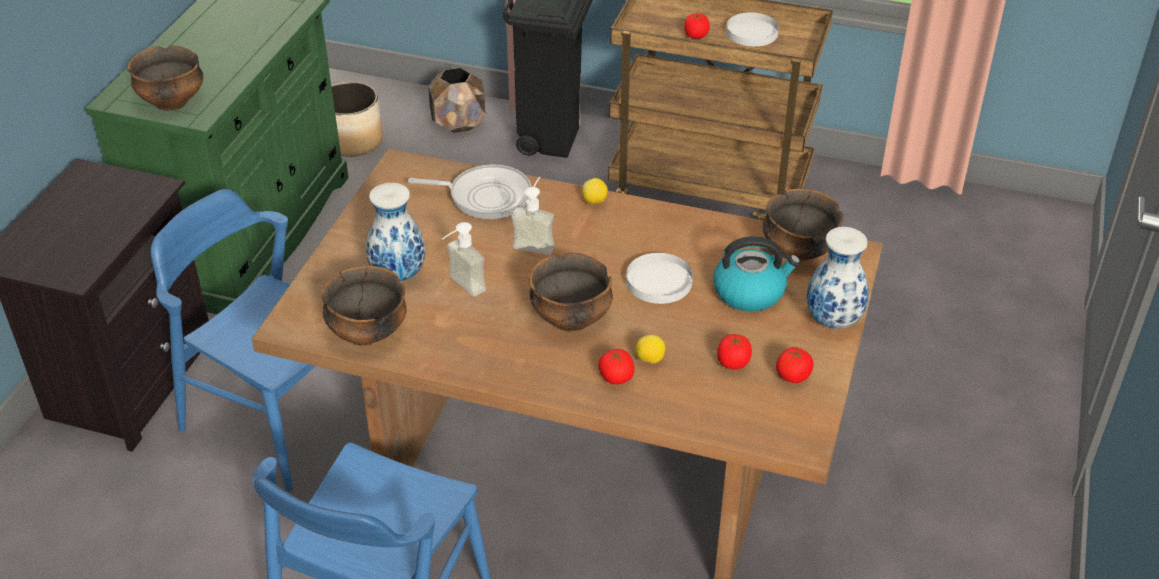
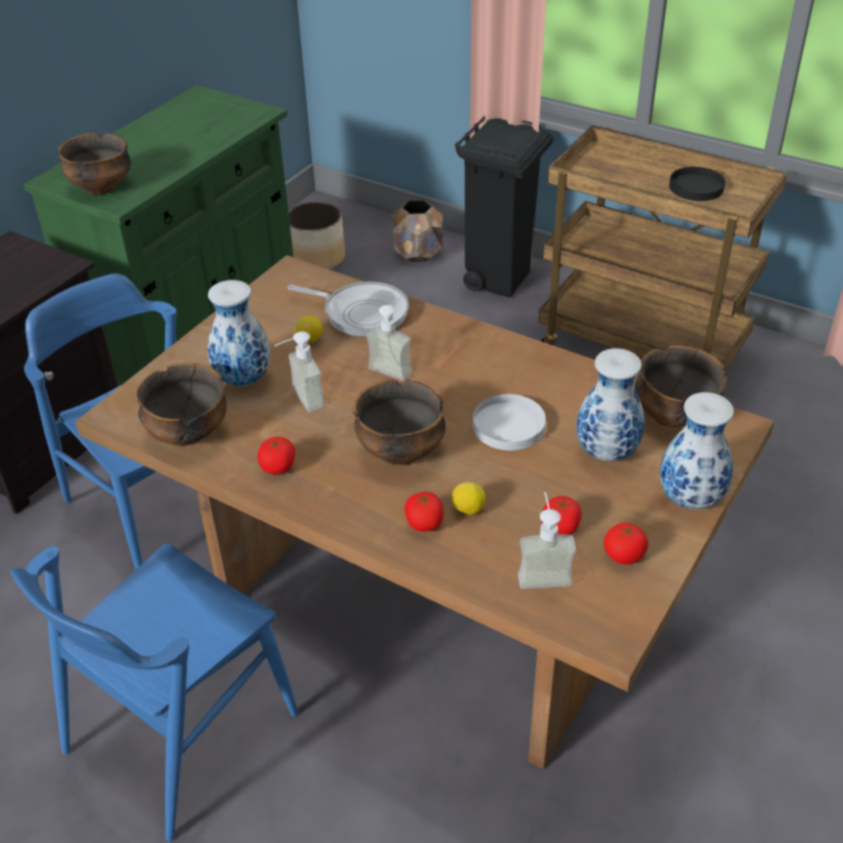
camera: 15 degrees right, 0 degrees up
lemon [582,178,608,204] -> lemon moved to [295,315,323,343]
tomato [684,13,710,39] -> tomato moved to [258,437,295,474]
kettle [713,236,800,312] -> vase [576,348,645,462]
white plate [726,12,779,46] -> black plate [669,167,725,201]
none -> soap dispenser [518,492,576,589]

